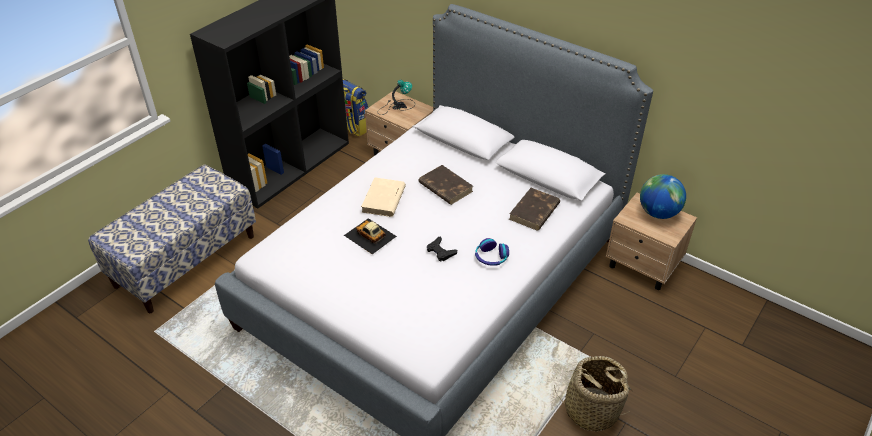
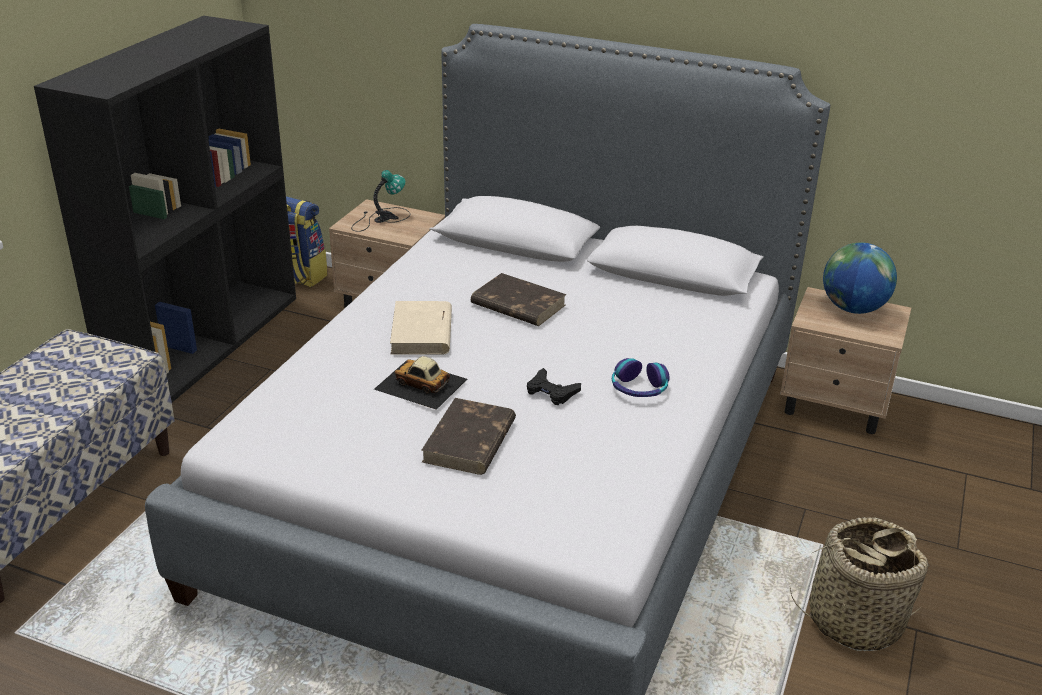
camera: 15 degrees left, 10 degrees down
brown book [509,188,560,231] -> brown book moved to [421,398,516,475]

